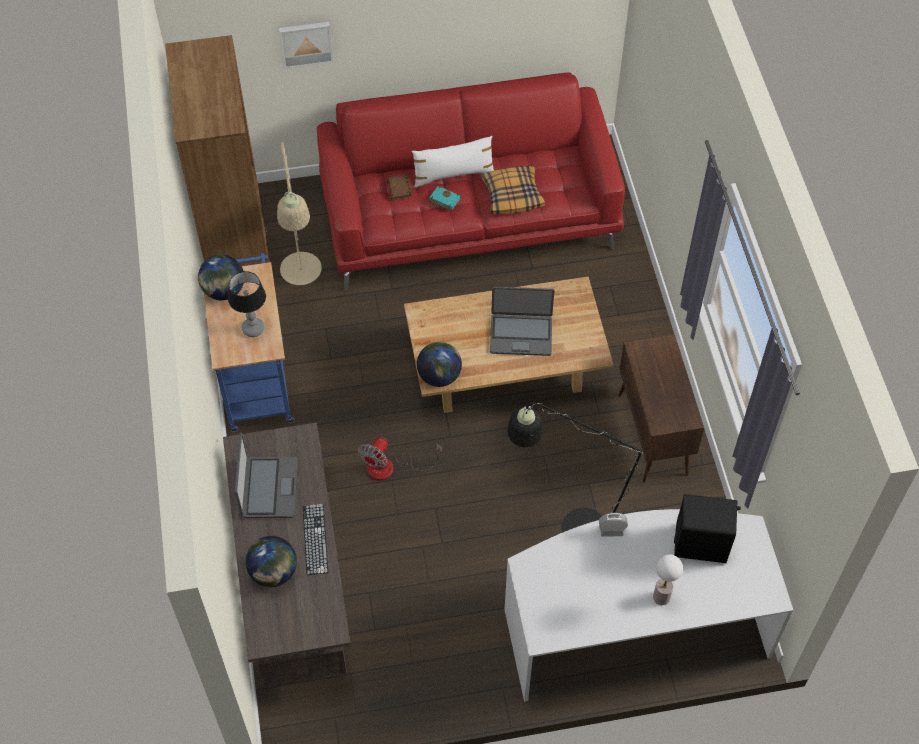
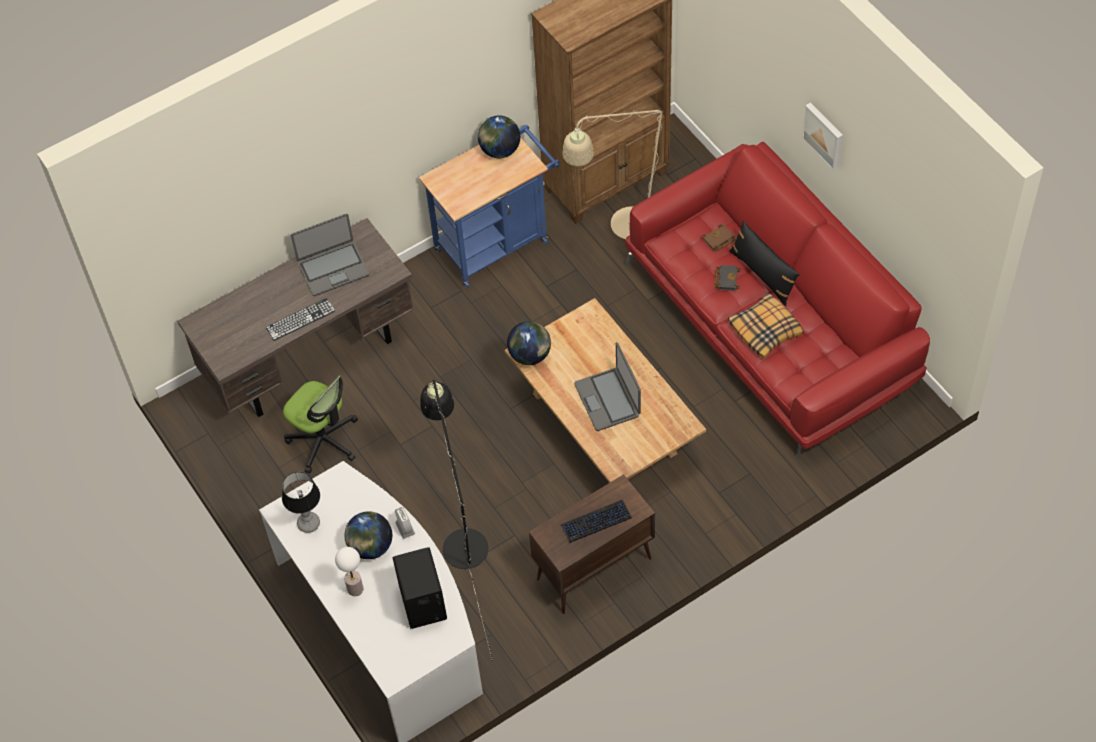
camera: 70 degrees right, 0 degrees up
table lamp [228,271,266,337] -> table lamp moved to [282,472,320,533]
globe [246,536,297,587] -> globe moved to [345,511,392,559]
picture [279,22,333,69] -> picture moved to [802,102,843,171]
fan [358,437,443,481] -> none
white pillow [412,136,494,188] -> black pillow [729,221,800,306]
turquoise book [429,185,461,211] -> black book [715,265,741,291]
none -> office chair [283,375,358,474]
none -> keyboard [561,500,632,543]

